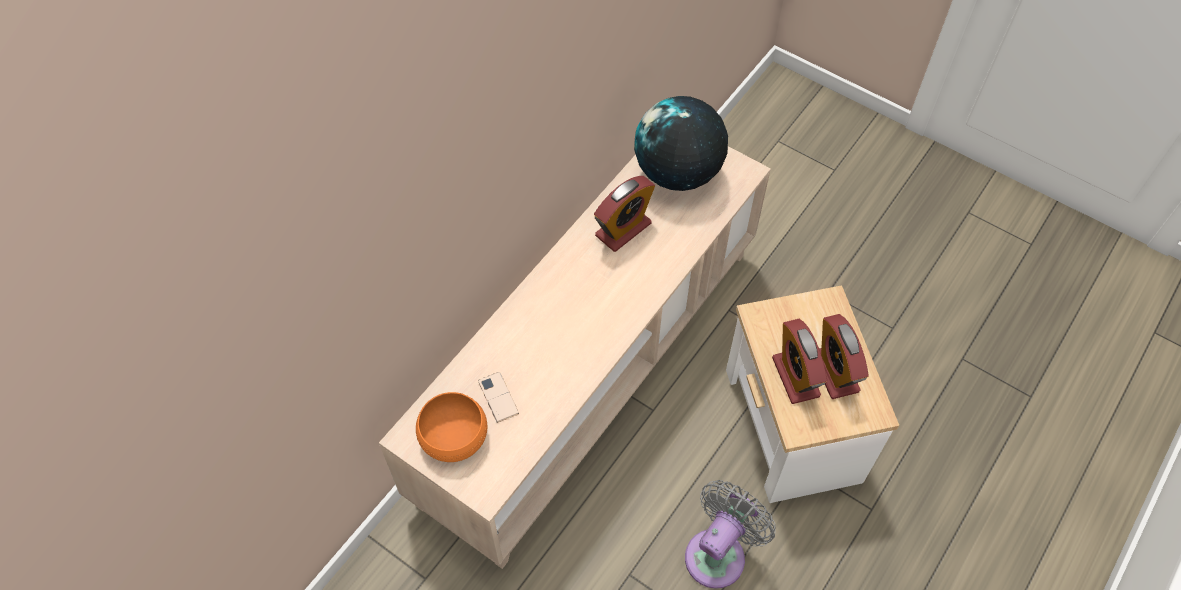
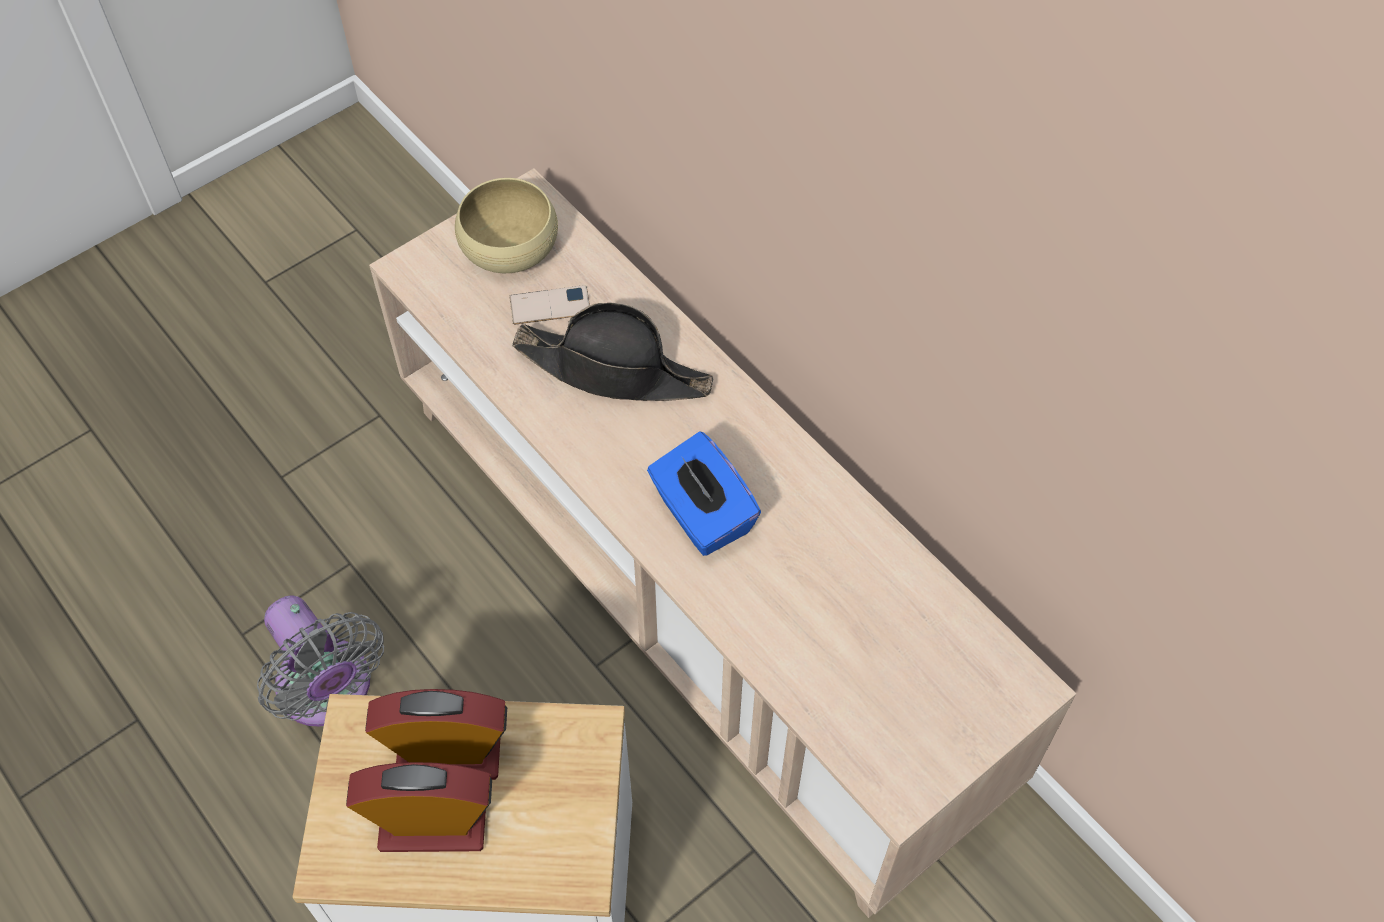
camera: 105 degrees right, 0 degrees up
orange bowl [416,392,487,462] -> beige bowl [455,178,558,273]
alarm clock [594,176,655,252] -> none
globe [634,96,728,191] -> none
none -> black hat [512,303,714,401]
none -> blue tissue box [647,431,761,556]

